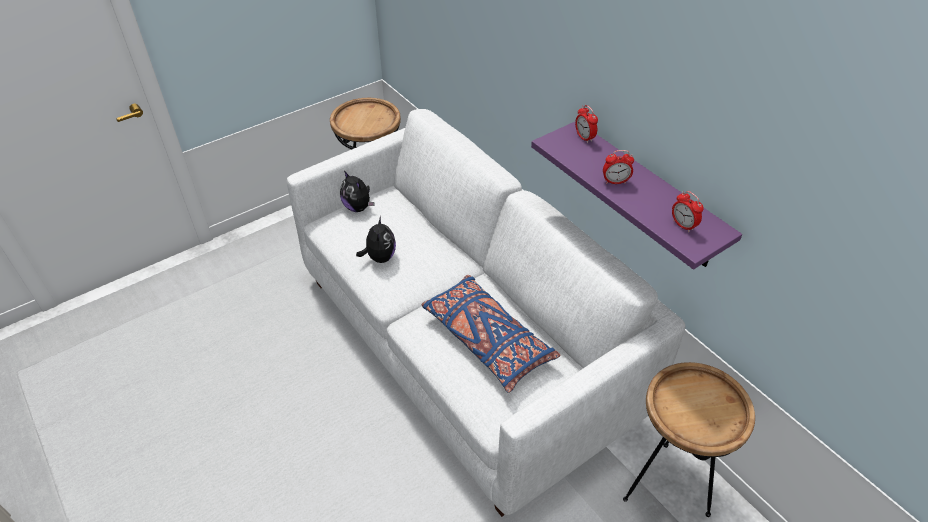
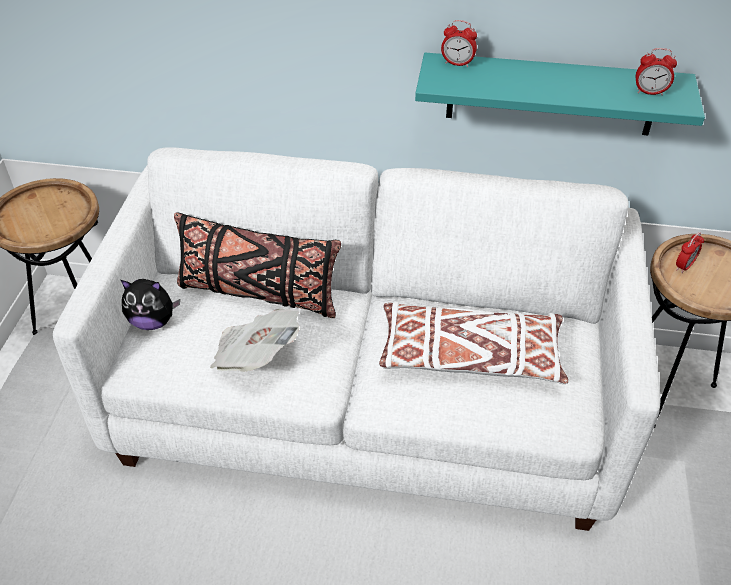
camera: 45 degrees left, 0 degrees up
plush toy [356,216,396,263] -> newspaper [210,309,299,372]
blue pillow [422,275,560,393] -> white pillow [379,301,568,384]
purple shelf [531,122,742,270] -> turquoise shelf [415,53,705,135]
alarm clock [603,150,634,184] -> alarm clock moved to [676,232,704,273]
none -> black pillow [174,212,341,318]

